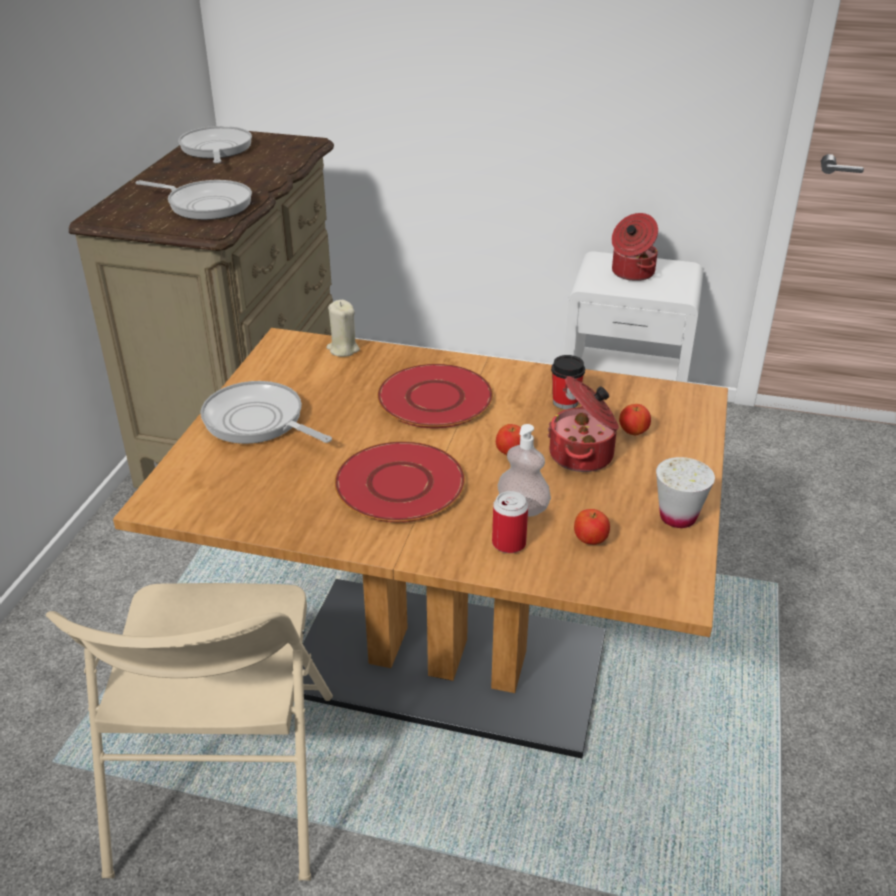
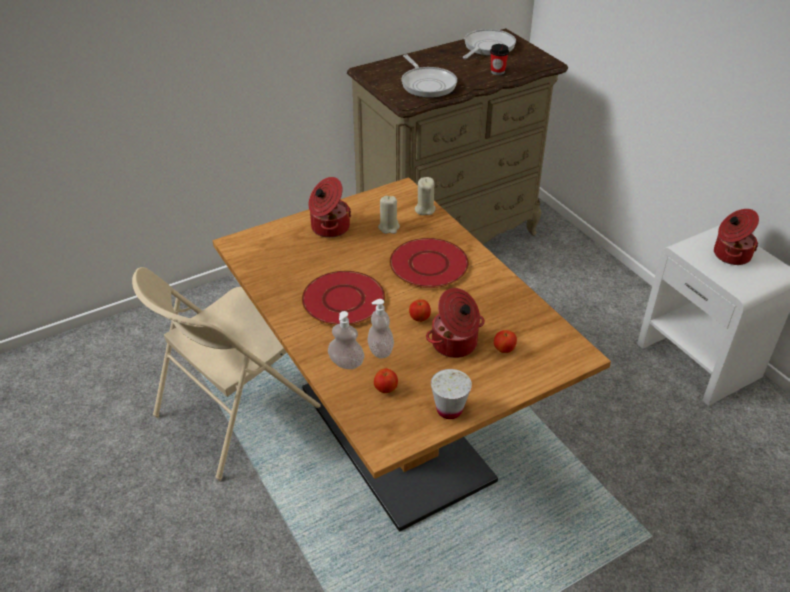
camera: 45 degrees right, 5 degrees up
frying pan [201,381,332,444] -> cooking pot [309,177,351,238]
can [492,491,528,553] -> soap dispenser [328,311,365,369]
cup [551,355,585,409] -> cup moved to [490,44,509,75]
none -> beige candle [378,196,400,234]

